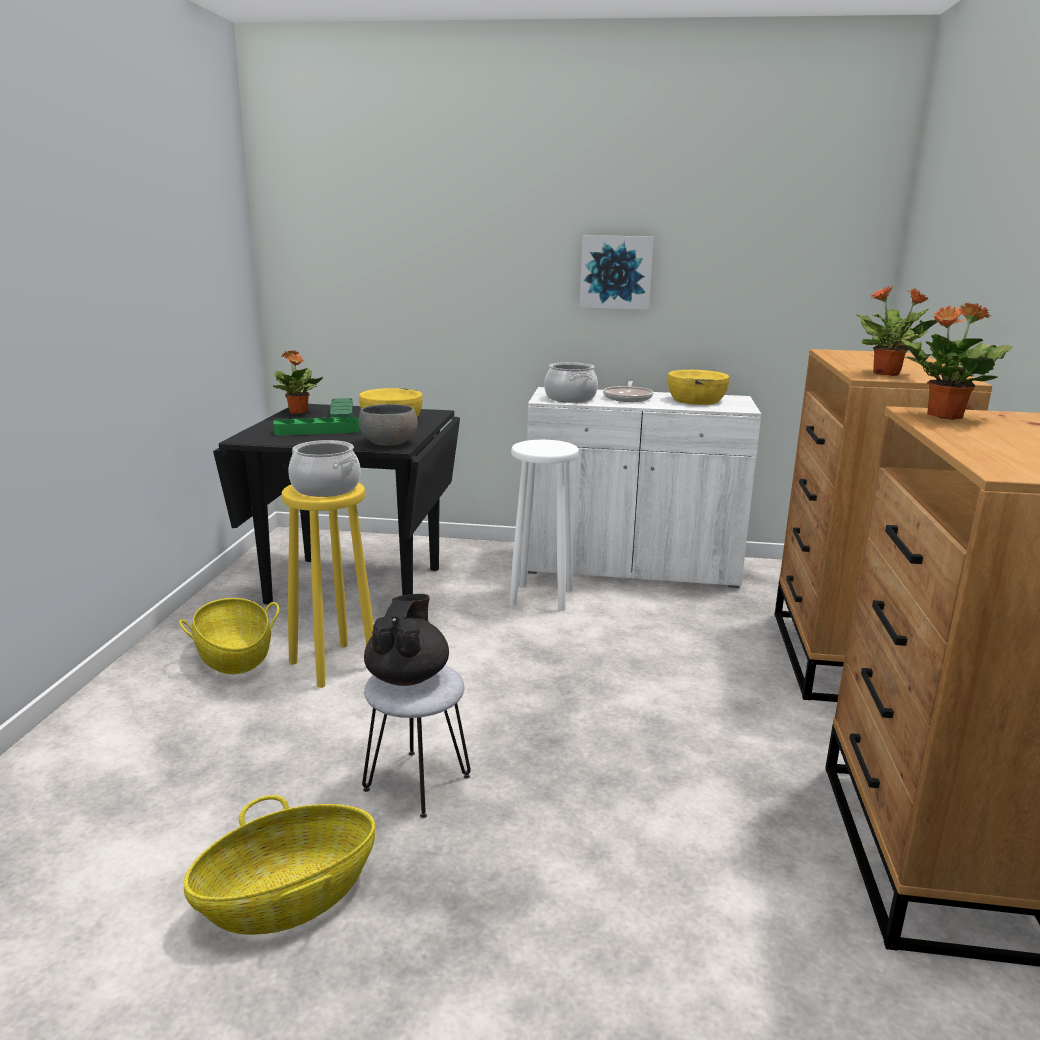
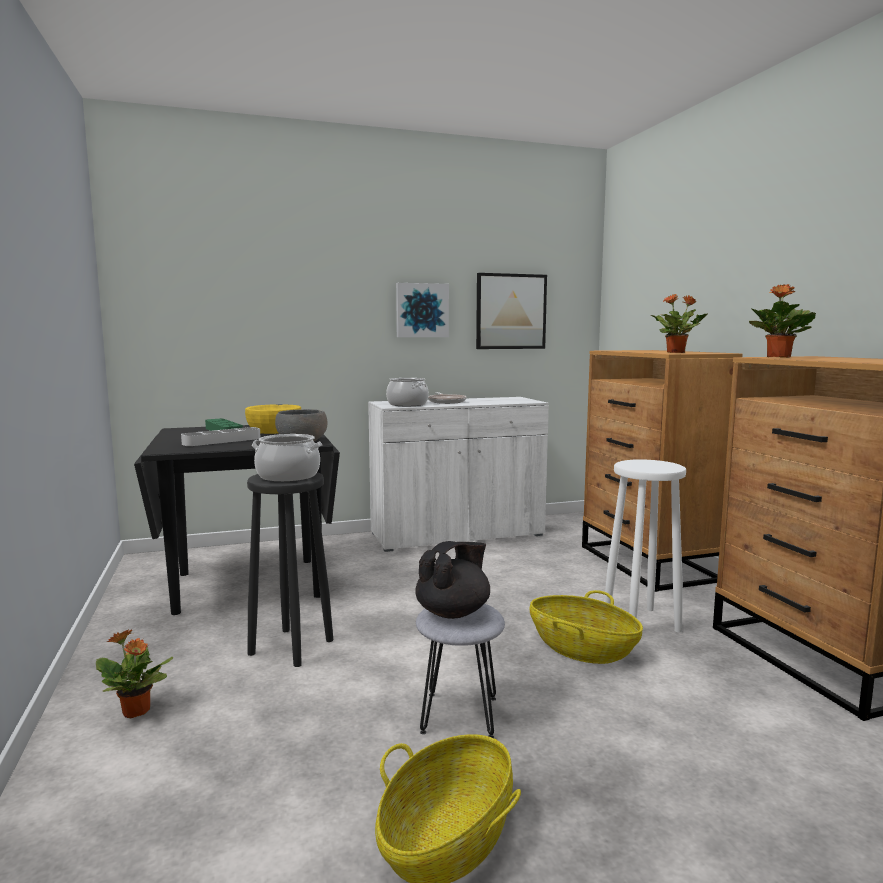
camera: 25 degrees left, 10 degrees down
basket [179,598,279,674] -> basket moved to [529,590,643,664]
potted plant [273,350,323,414] -> potted plant moved to [96,630,173,718]
green tray [273,417,359,435] -> grey tray [181,427,261,446]
yellow stool [282,483,373,688] -> black stool [247,472,333,667]
black teapot [364,594,449,686] -> black teapot turned 60 degrees clockwise [415,541,490,619]
white stool [510,440,579,611] -> white stool moved to [604,459,686,632]
yellow bowl [668,370,729,405] -> none
none -> picture [476,273,547,349]

